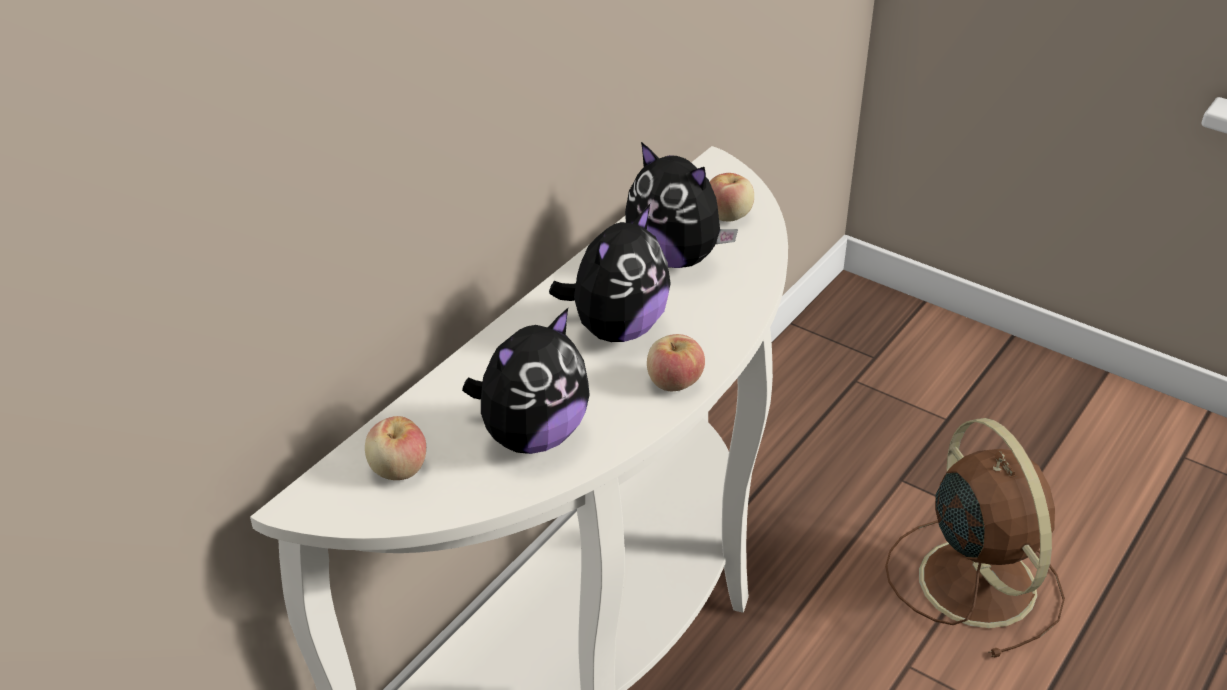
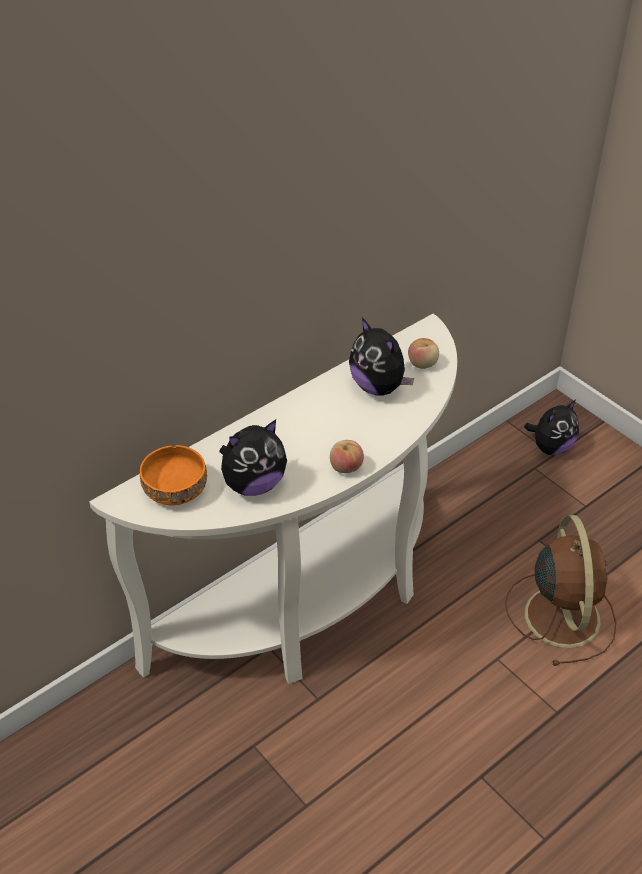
camera: 15 degrees right, 5 degrees up
apple [365,416,426,480] -> orange bowl [140,445,207,506]
plush toy [549,204,671,342] -> plush toy moved to [524,400,579,455]

